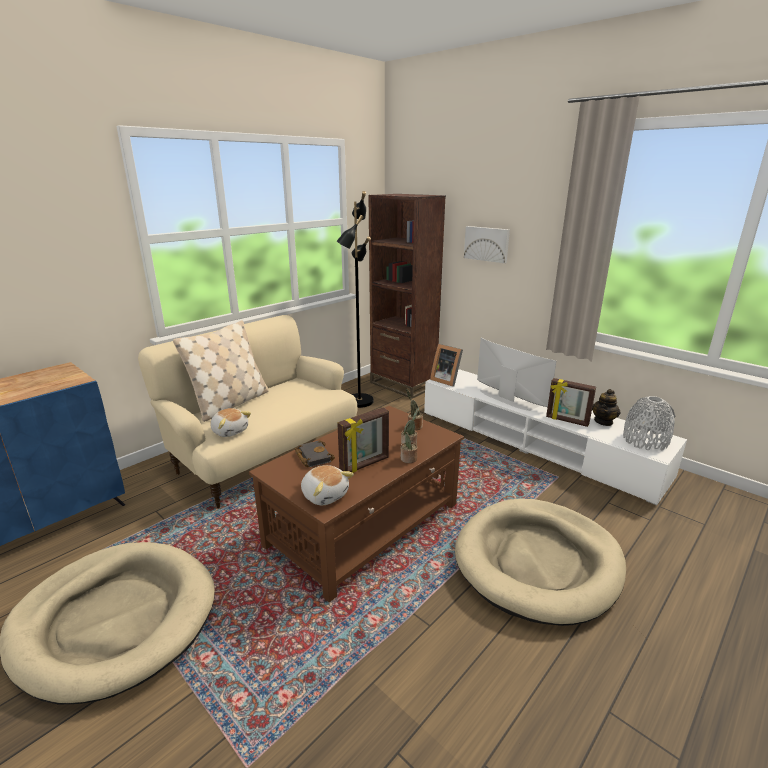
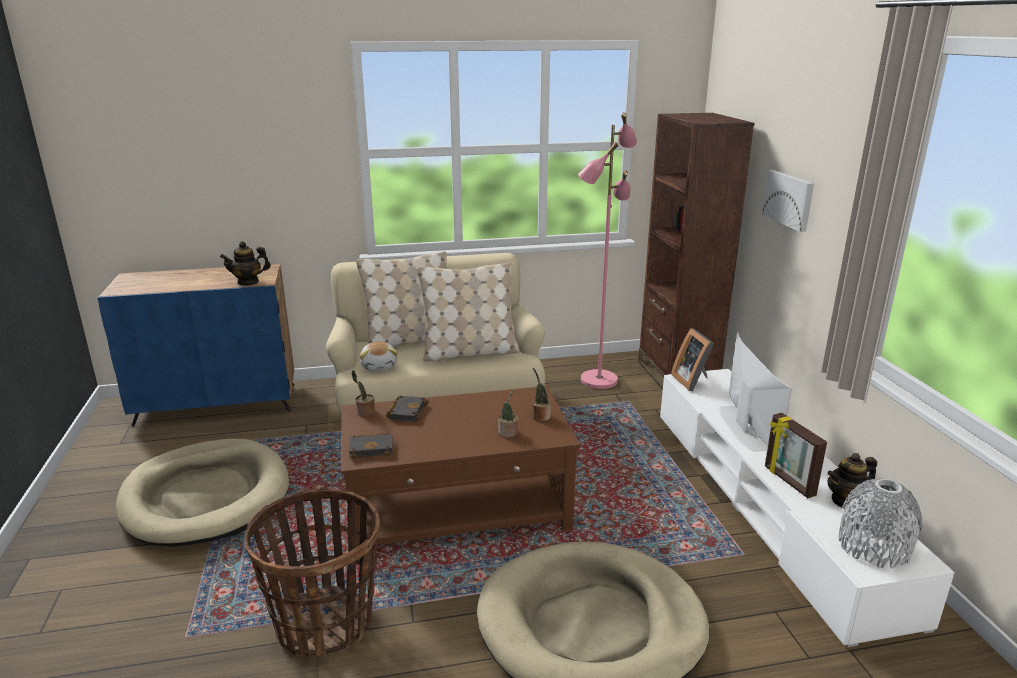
camera: 35 degrees right, 0 degrees up
plush toy [301,465,354,505] -> black book [349,433,393,459]
black floor lamp [337,191,374,408] -> pink floor lamp [578,112,637,389]
picture frame [337,407,389,473] -> none
potted plant [401,422,418,463] -> potted plant moved to [352,370,375,417]
none -> teapot [220,241,271,286]
none -> basket [245,488,380,657]
none -> beige pillow [417,262,519,361]

